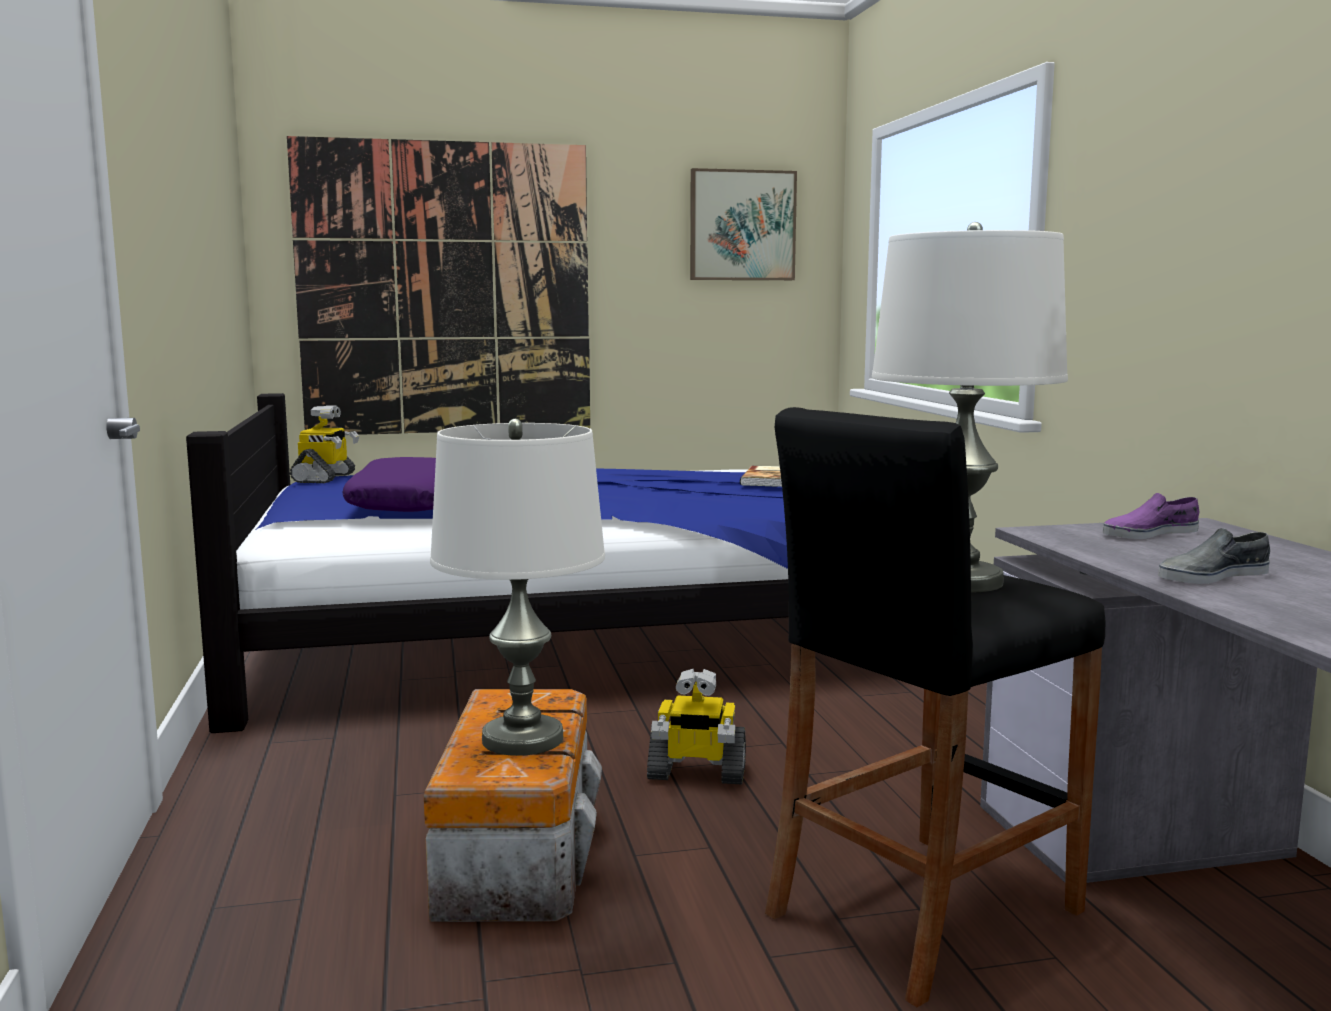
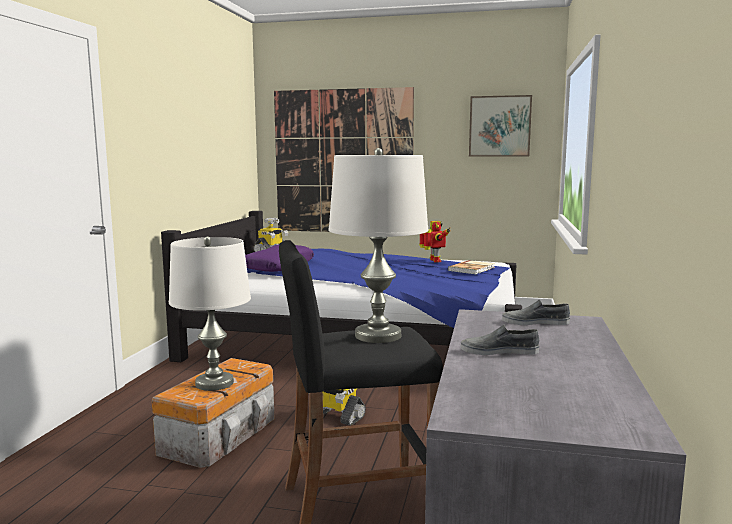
camera: 25 degrees right, 0 degrees up
purple shoe [1103,493,1200,539] -> grey shoe [502,299,570,325]
none -> toy robot [419,221,450,263]

